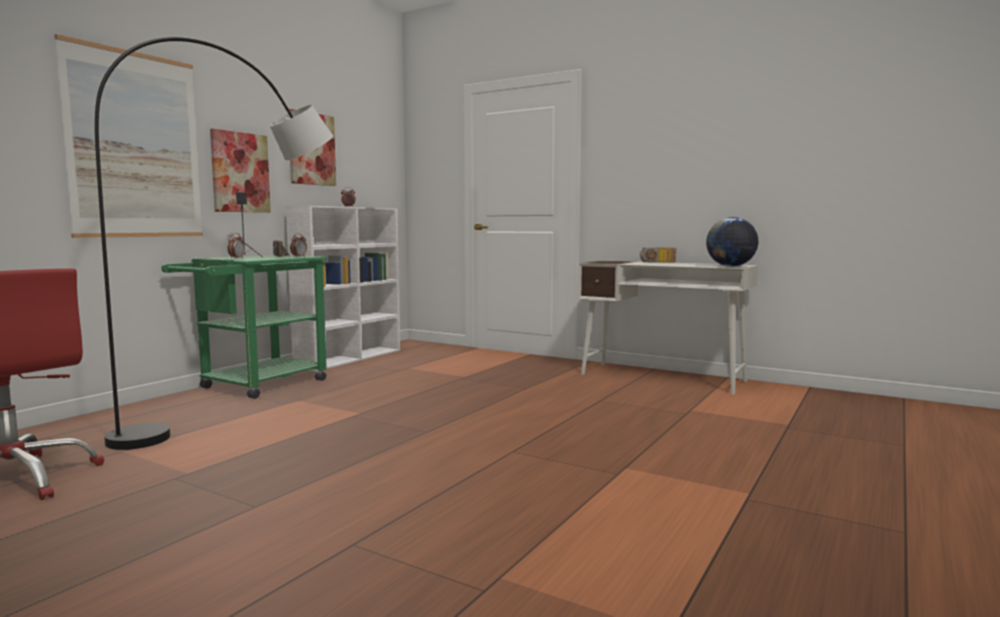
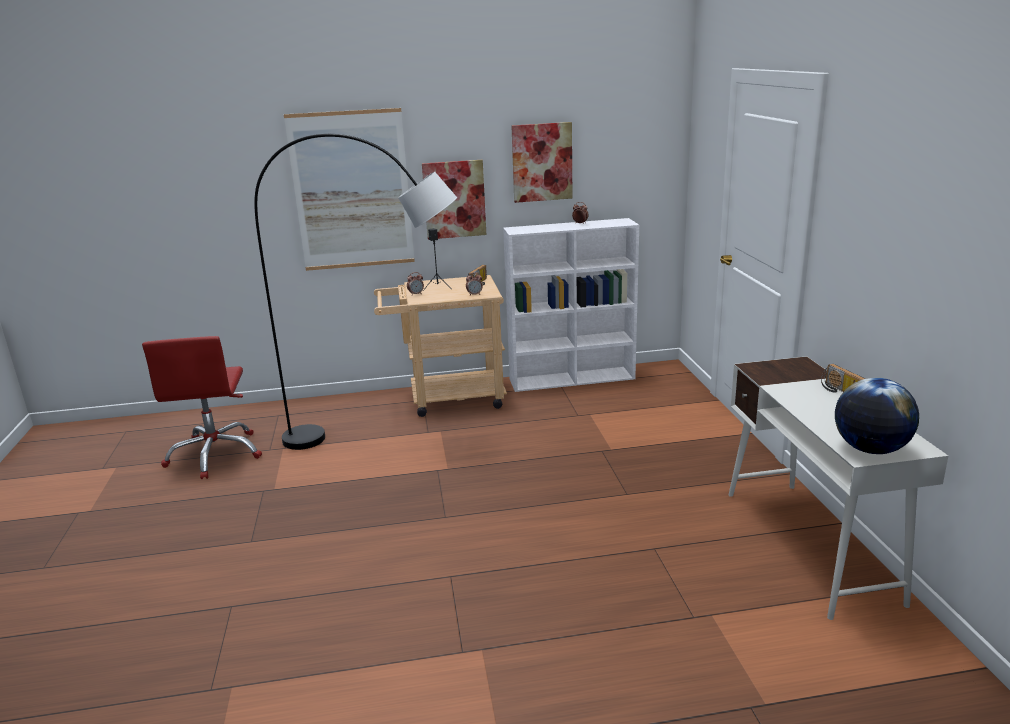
camera: 50 degrees right, 15 degrees up
green cart [161,255,327,399] -> beige cart [374,275,507,417]

